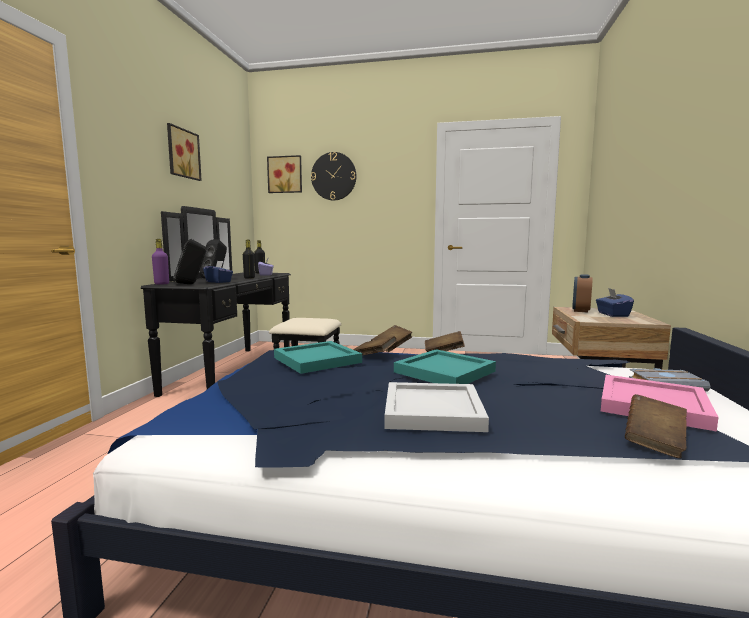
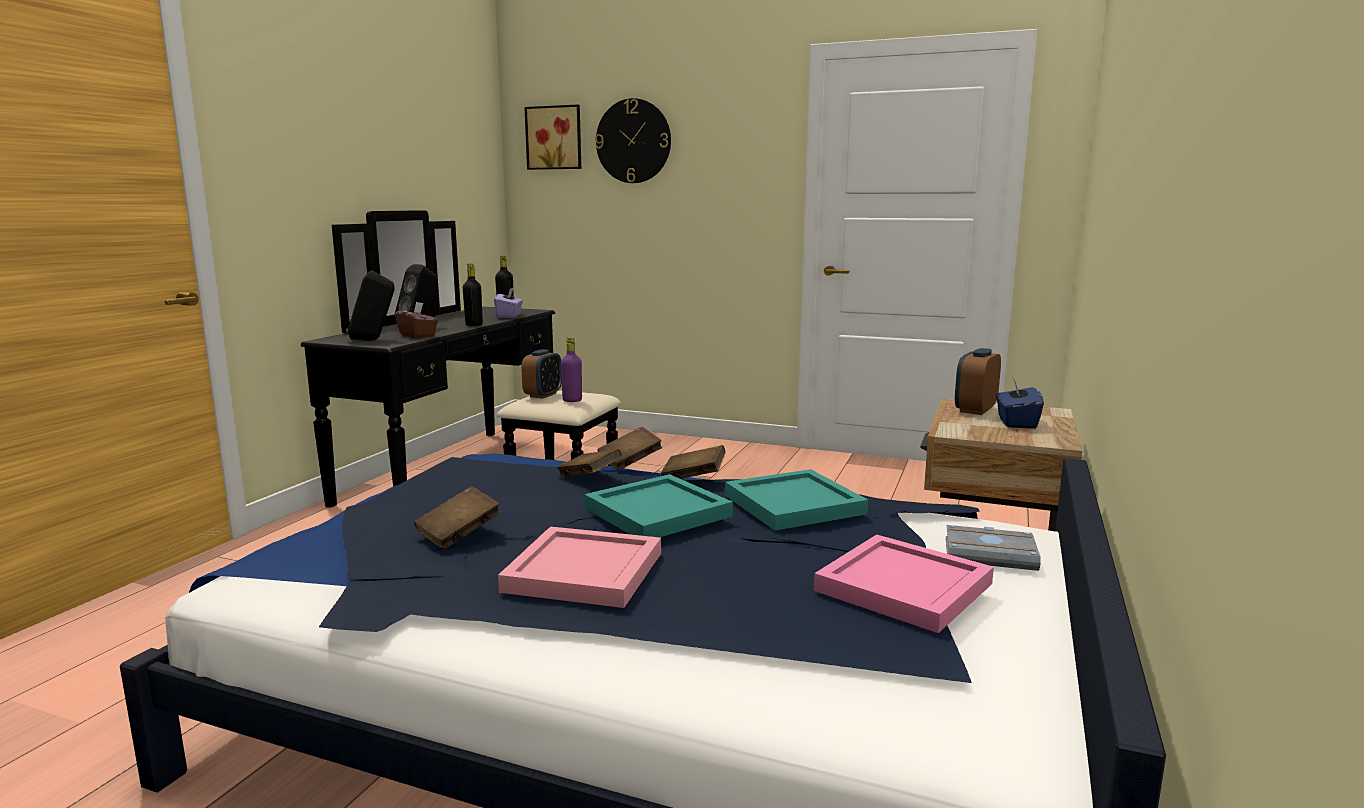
camera: 10 degrees right, 5 degrees up
purple bottle [152,239,169,285] -> purple bottle moved to [561,337,582,402]
picture [167,123,202,181] -> none
blue tissue box [203,261,233,283] -> brown tissue box [395,301,438,338]
turquoise tray [274,341,362,374] -> turquoise tray moved to [725,469,868,530]
white tray [385,382,489,432] -> pink tray [498,526,661,608]
brown book [625,394,687,458] -> brown book moved to [414,486,501,549]
none -> alarm clock [521,349,562,399]

